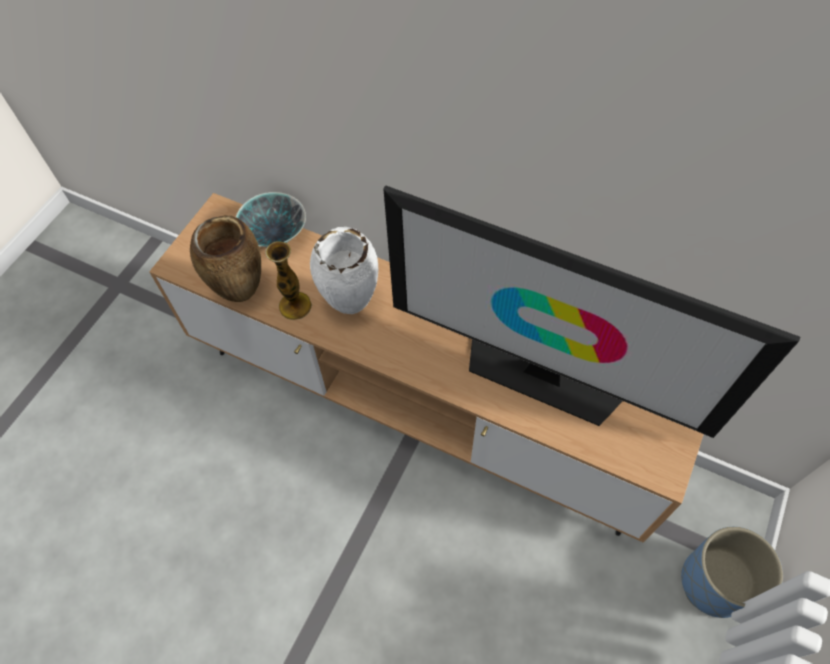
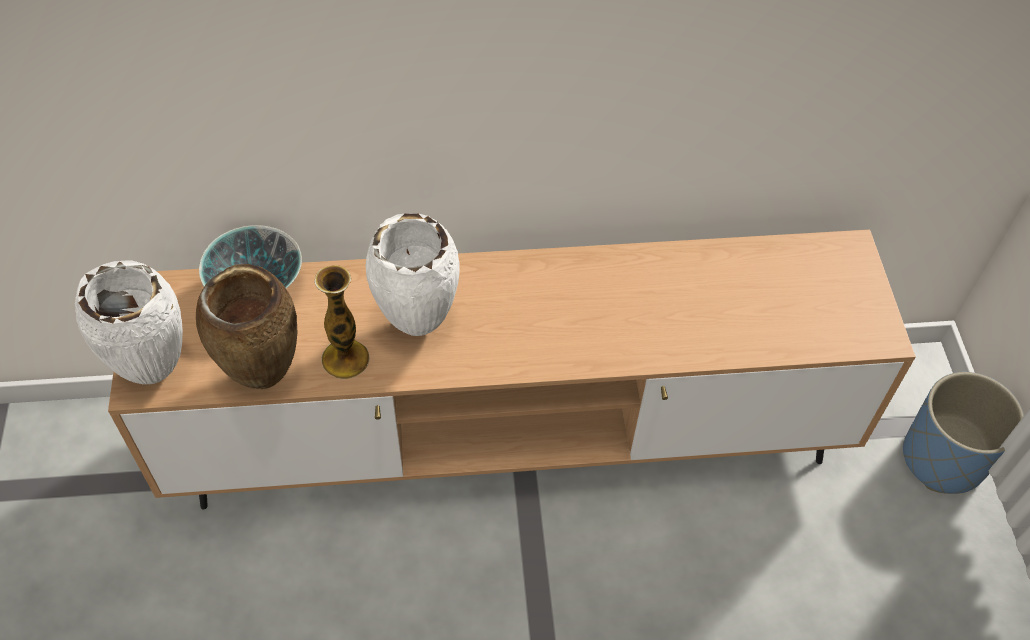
camera: 35 degrees left, 5 degrees down
television [383,185,800,438] -> none
none -> white vase [75,261,183,384]

